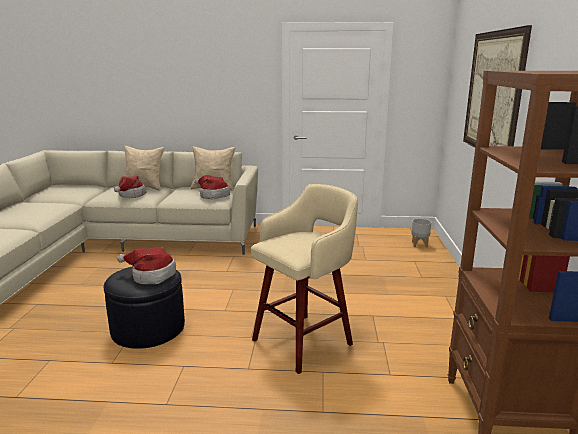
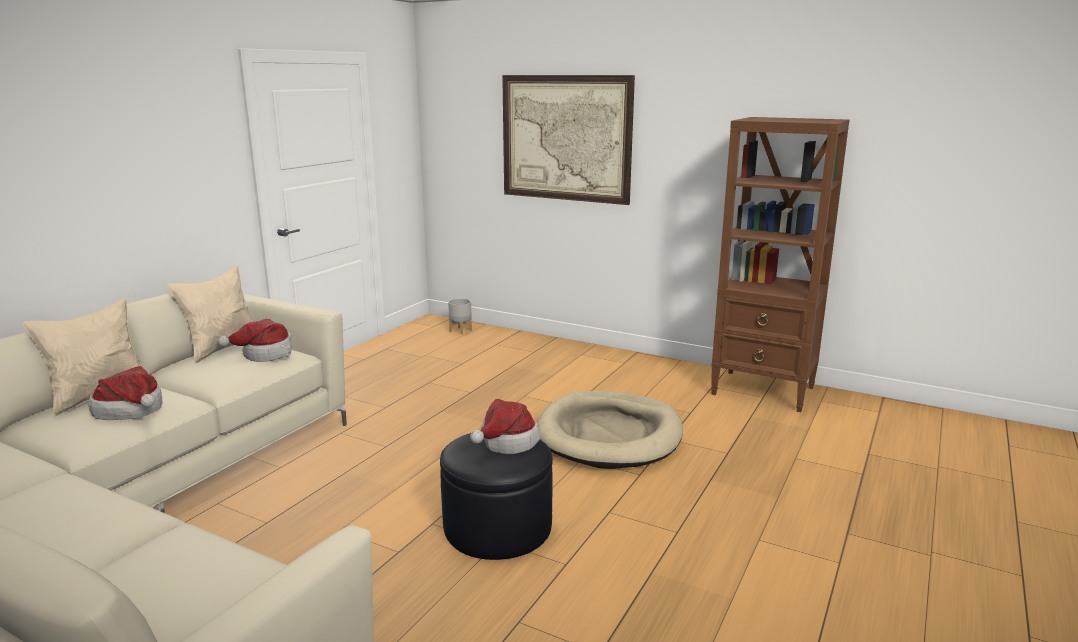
camera: 65 degrees left, 0 degrees up
beige stool [251,184,358,374] -> beige dog bed [537,391,683,469]

